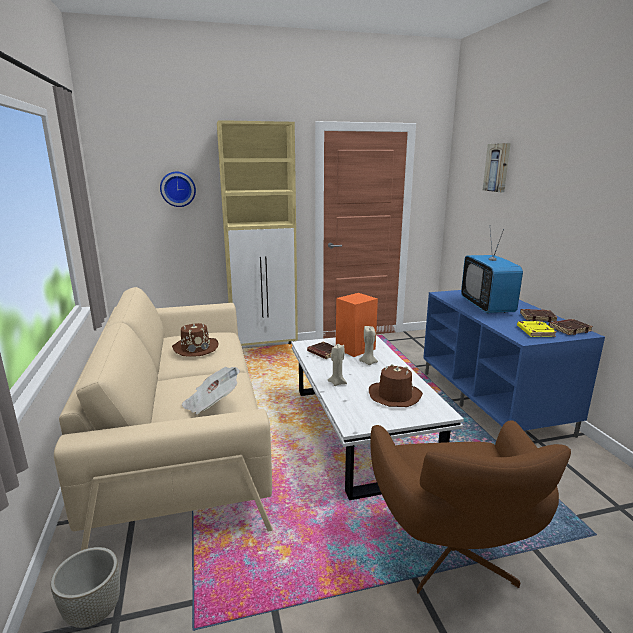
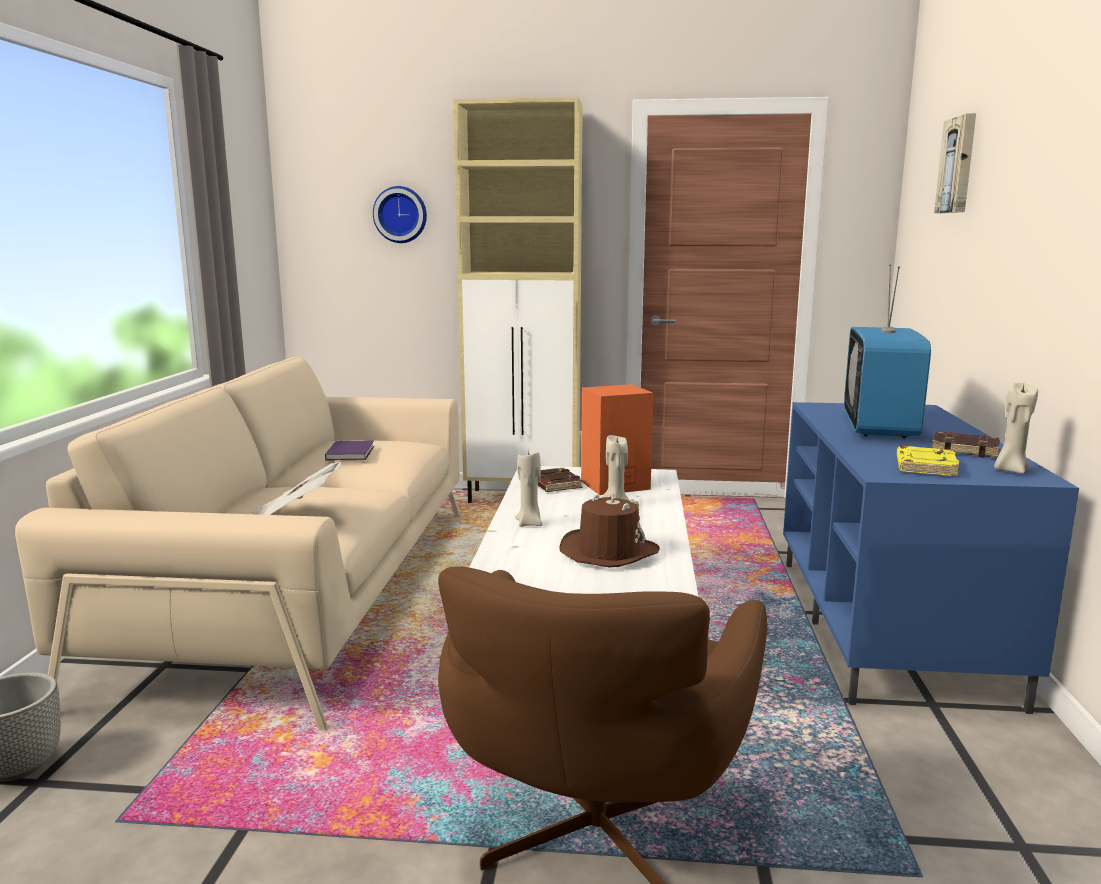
camera: 20 degrees right, 5 degrees down
brown hat [172,323,218,357] -> purple book [325,441,374,460]
brown book [548,319,593,335] -> beige candle [994,383,1038,474]

